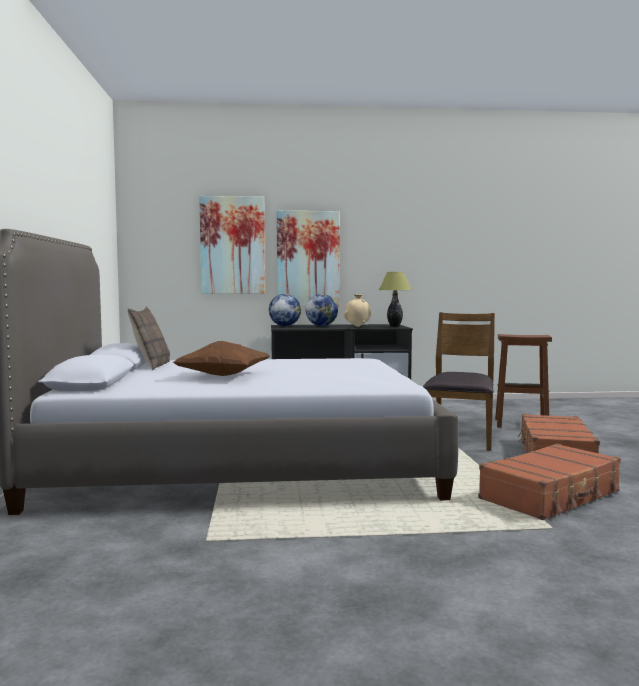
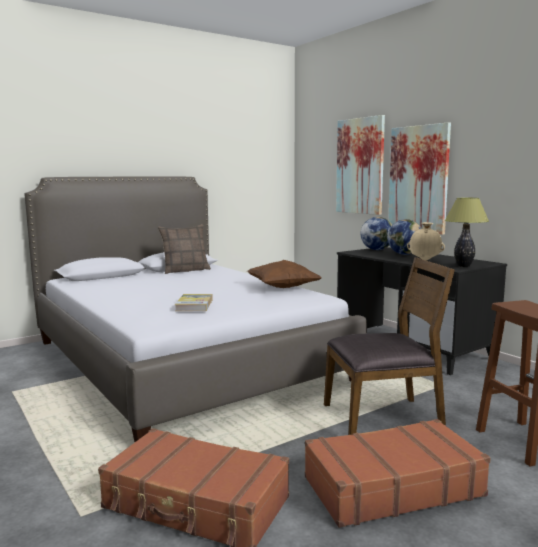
camera: 60 degrees right, 5 degrees up
brown pillow [173,341,269,376] -> brown pillow moved to [247,260,322,288]
none -> book [175,294,213,311]

